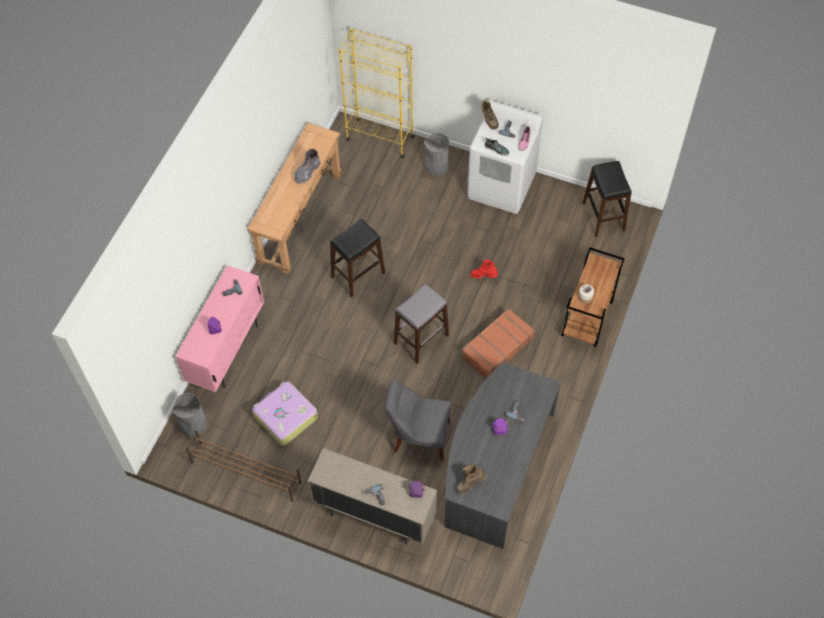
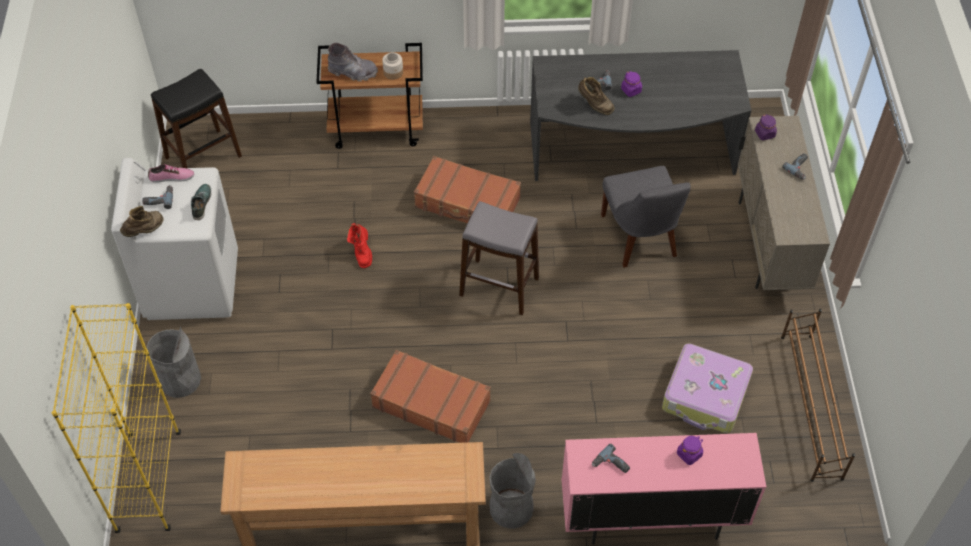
camera: 115 degrees left, 5 degrees down
grey trash can [172,393,207,437] -> grey trash can moved to [489,453,536,529]
grey boot [295,149,321,184] -> grey boot moved to [328,43,378,82]
black stool [330,219,385,298] -> brown suitcase [370,350,491,443]
brown boot [456,465,486,494] -> brown boot moved to [578,77,615,115]

